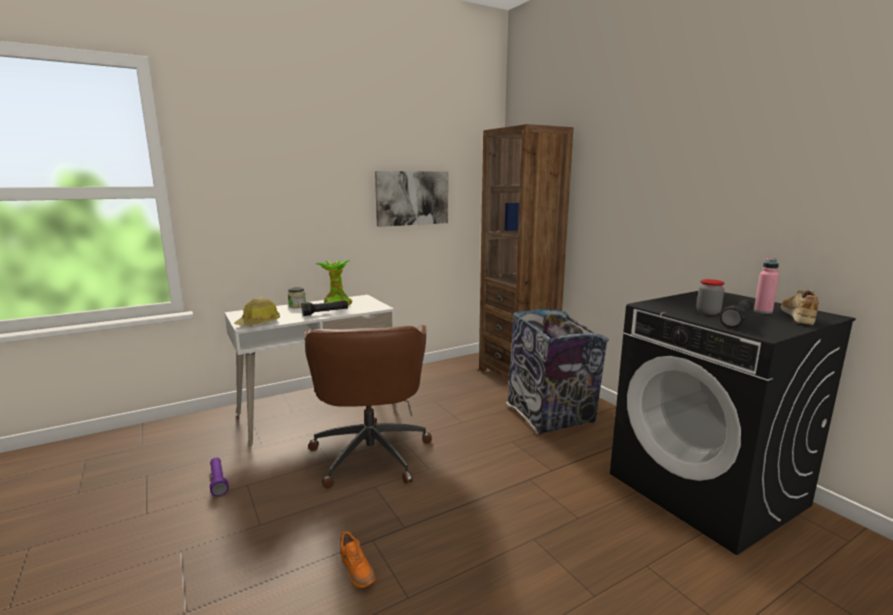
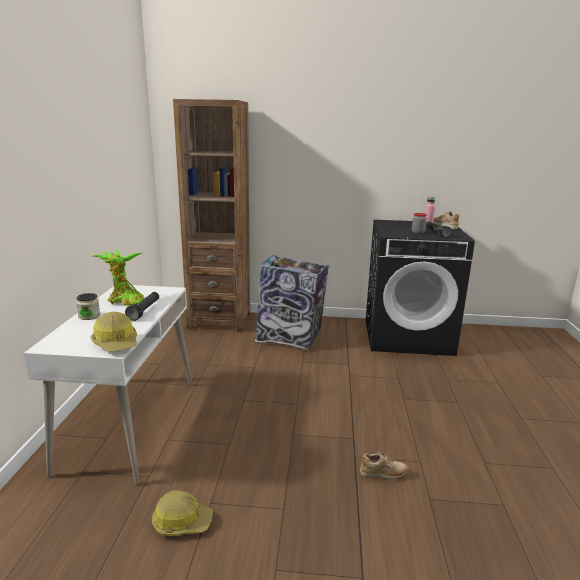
camera: 55 degrees left, 5 degrees up
purple flashlight [210,458,229,497] -> hard hat [152,490,213,536]
brown office chair [304,325,432,488] -> none
orange shoe [340,531,375,588] -> beige shoe [360,452,408,479]
picture [375,171,448,227] -> none

